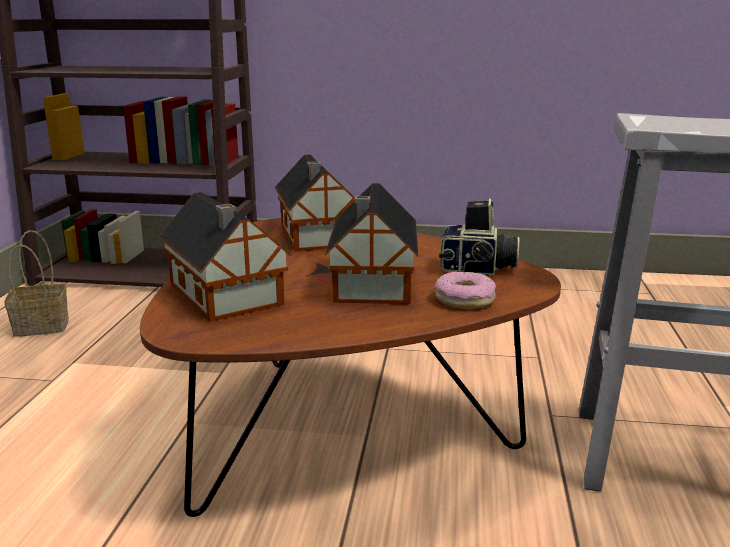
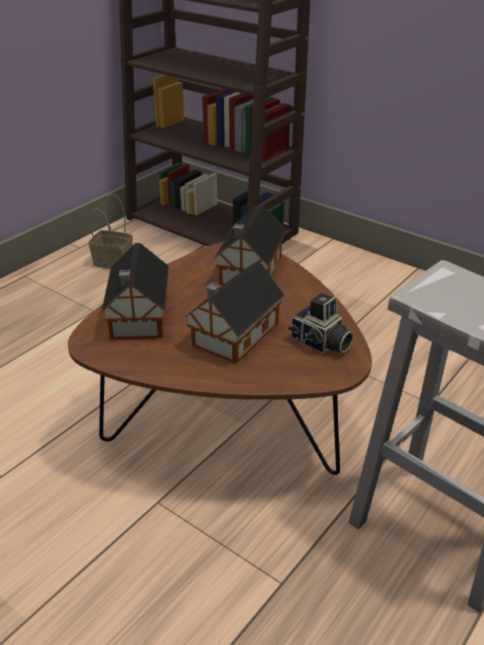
camera: 30 degrees right, 15 degrees up
donut [434,272,496,309] -> none

